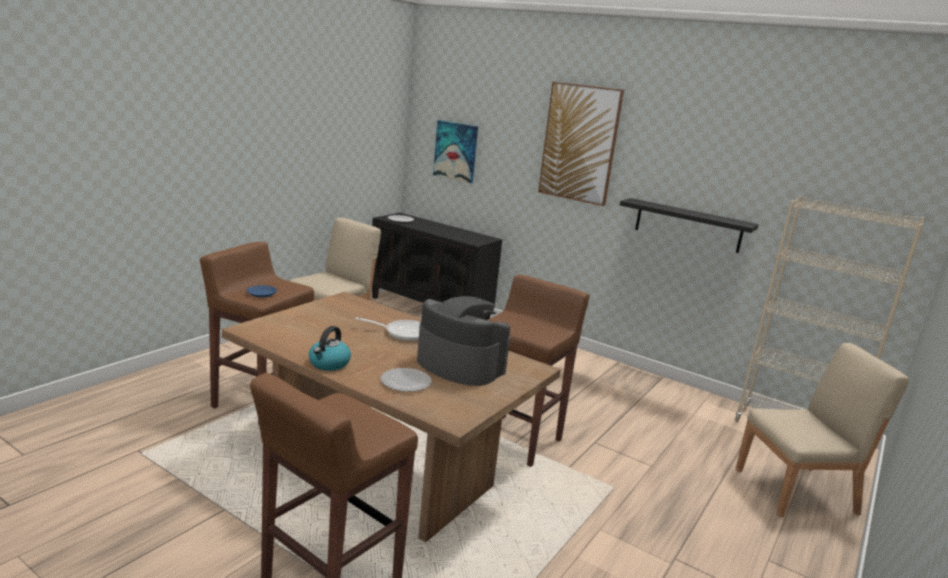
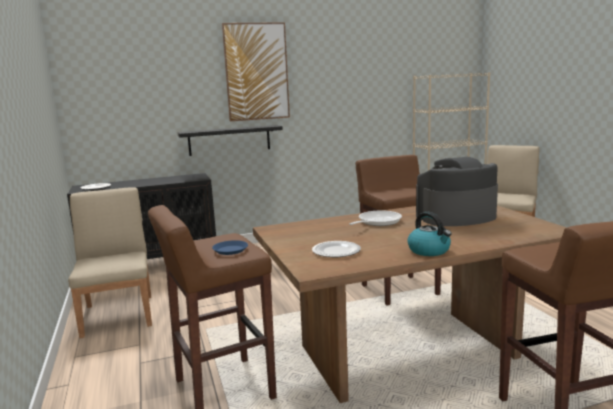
camera: 50 degrees left, 5 degrees down
plate [381,368,432,392] -> plate moved to [312,241,361,257]
picture [433,120,478,183] -> none
black shelf [620,198,759,253] -> black shelf moved to [178,125,283,156]

